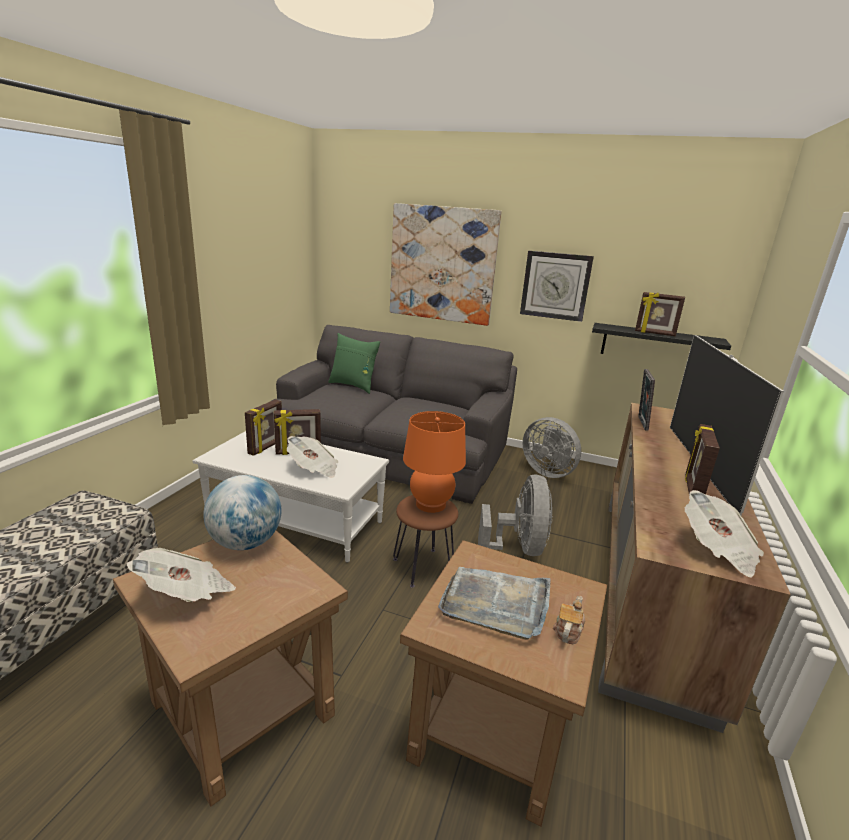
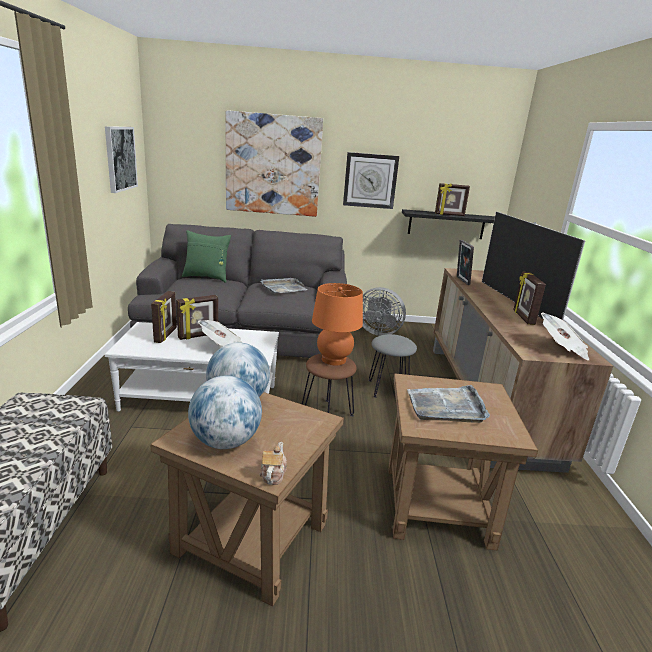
camera: 20 degrees left, 0 degrees up
newspaper [126,548,236,602] -> globe [188,376,262,449]
grey fan [478,475,553,556] -> grey stool [369,334,417,398]
teapot [553,596,585,644] -> teapot moved to [260,442,287,485]
none -> picture [105,126,138,193]
none -> grey tray [261,278,308,293]

